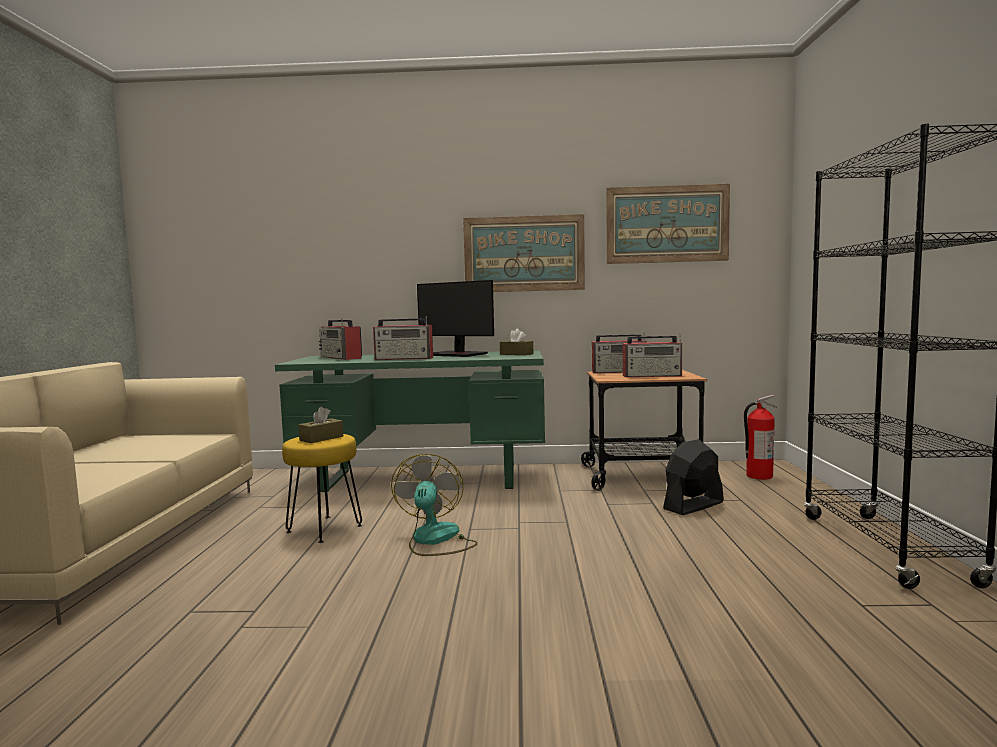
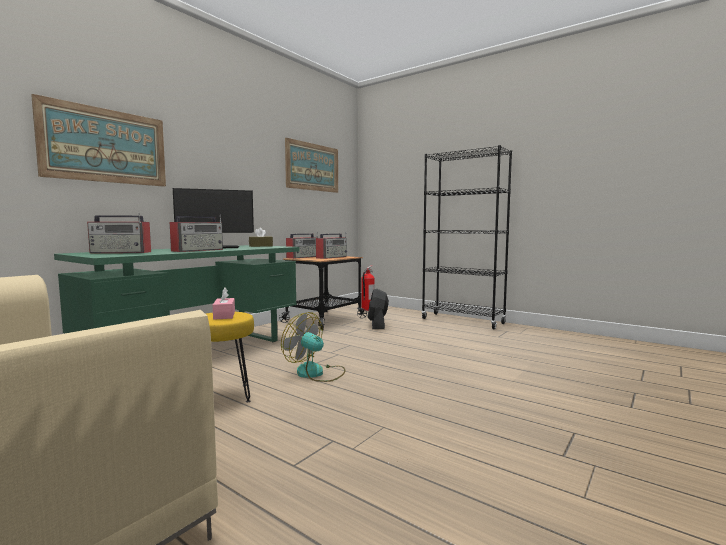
camera: 55 degrees left, 0 degrees up
brown tissue box [299,407,343,443] -> pink tissue box [213,287,235,320]
picture [463,214,585,292] -> picture moved to [31,94,166,187]

